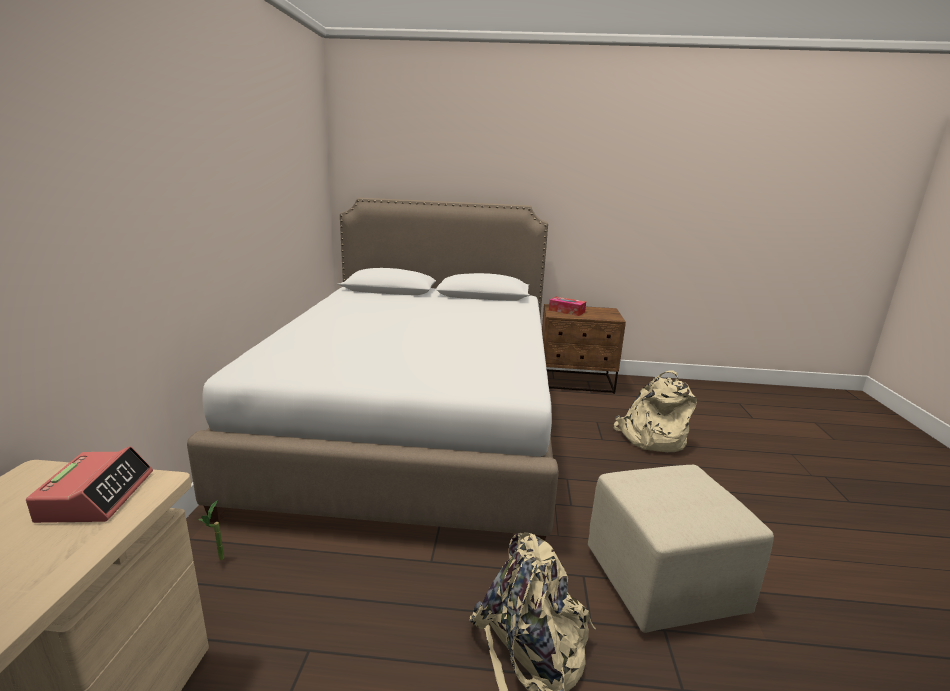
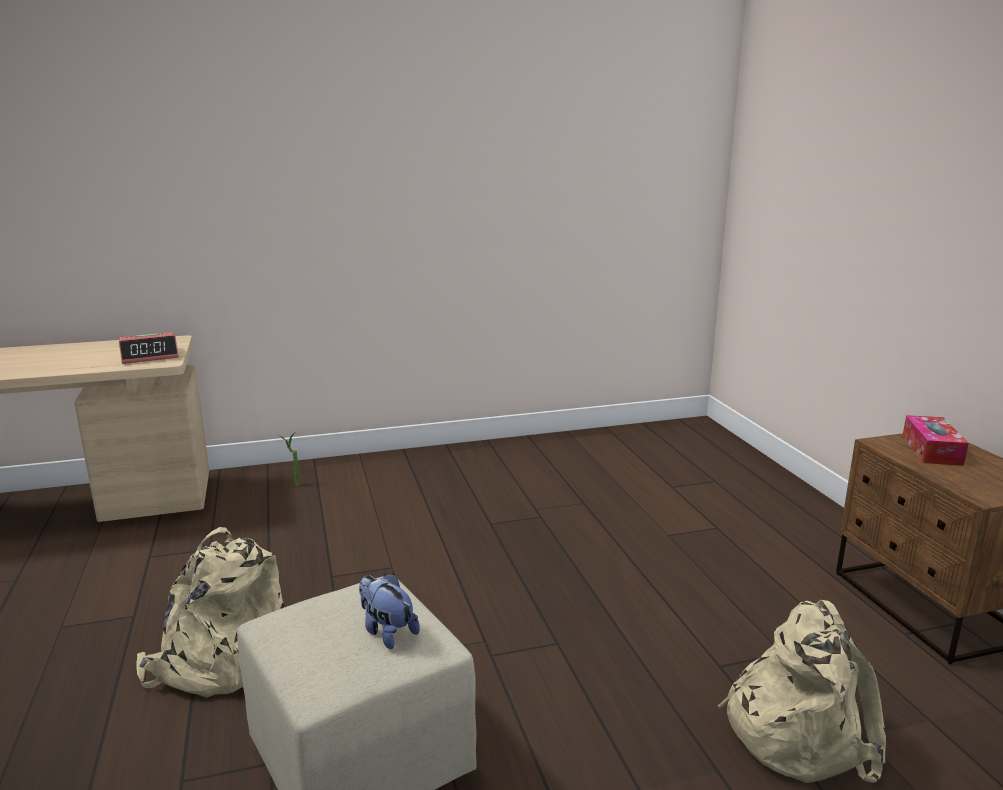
camera: 70 degrees right, 0 degrees up
white bed [187,198,559,541] -> none
none -> plush toy [359,573,420,649]

